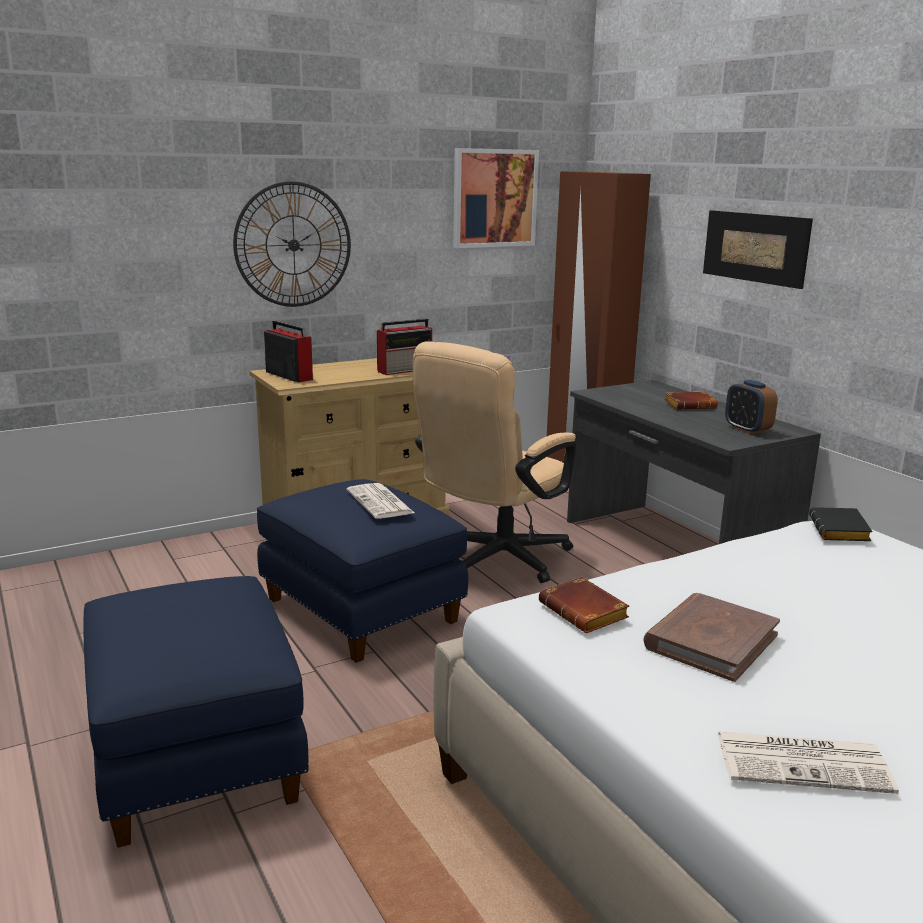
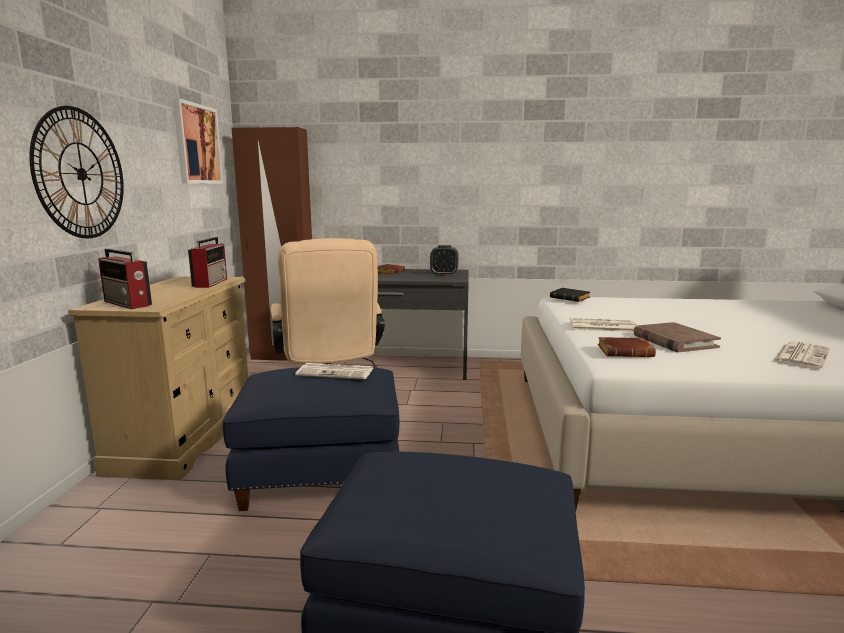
camera: 55 degrees left, 5 degrees down
radio [264,321,313,382] -> radio turned 135 degrees counterclockwise [98,249,152,309]
picture [703,210,813,289] -> none
none -> newspaper [570,318,637,332]

